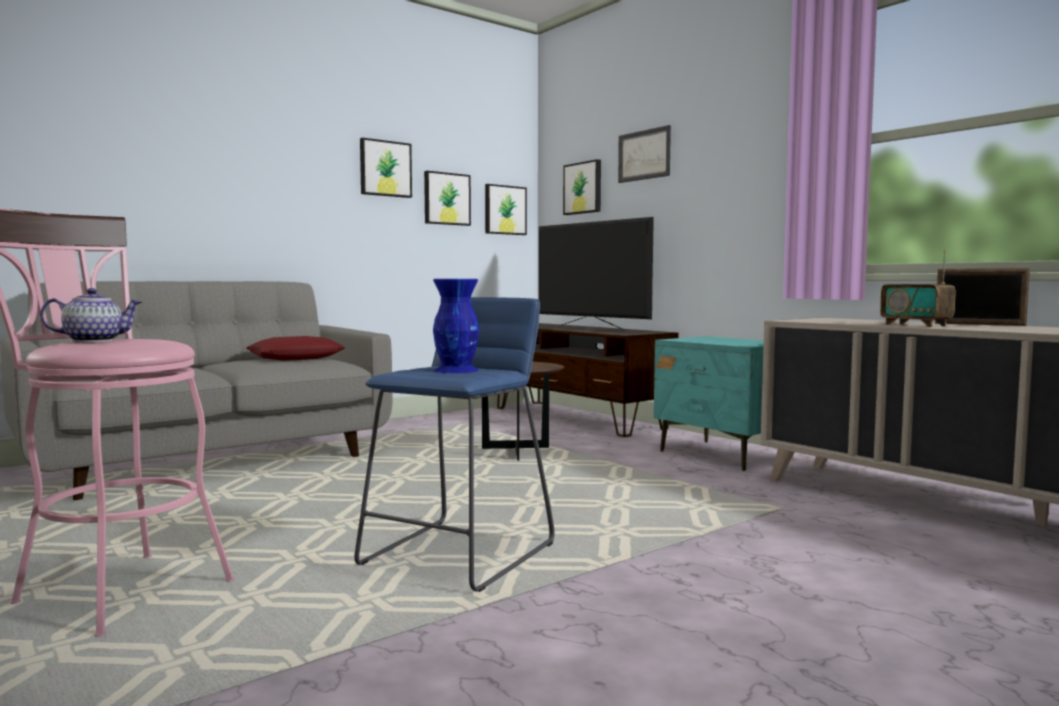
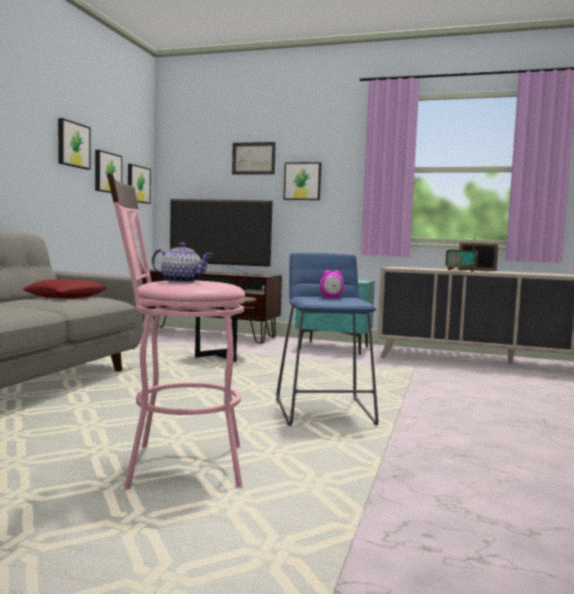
camera: 35 degrees left, 0 degrees up
teapot [40,288,142,342] -> teapot turned 75 degrees clockwise [152,243,213,283]
blue vase [433,279,479,373] -> alarm clock [320,270,344,298]
picture [563,159,601,215] -> picture moved to [284,162,321,200]

